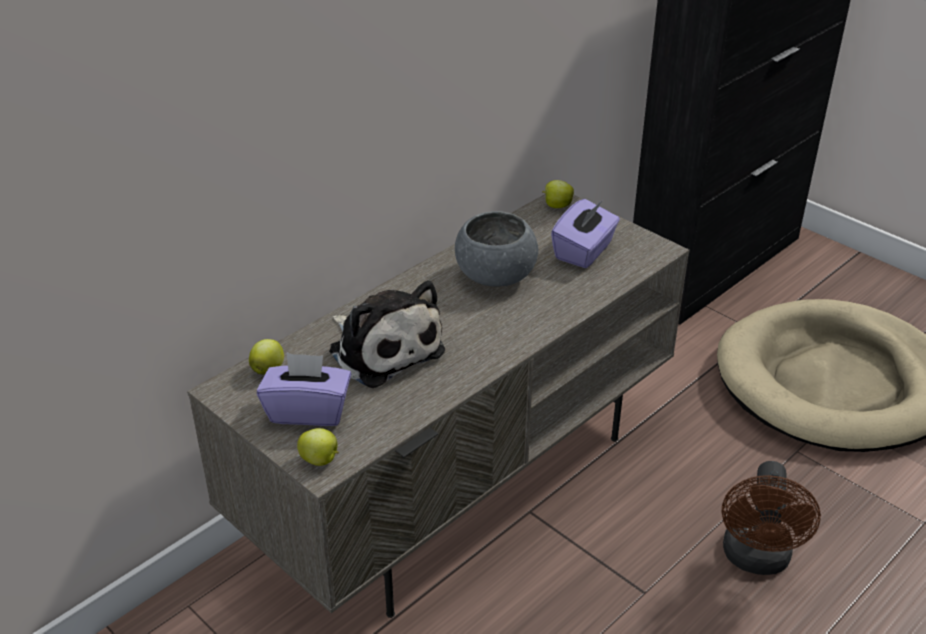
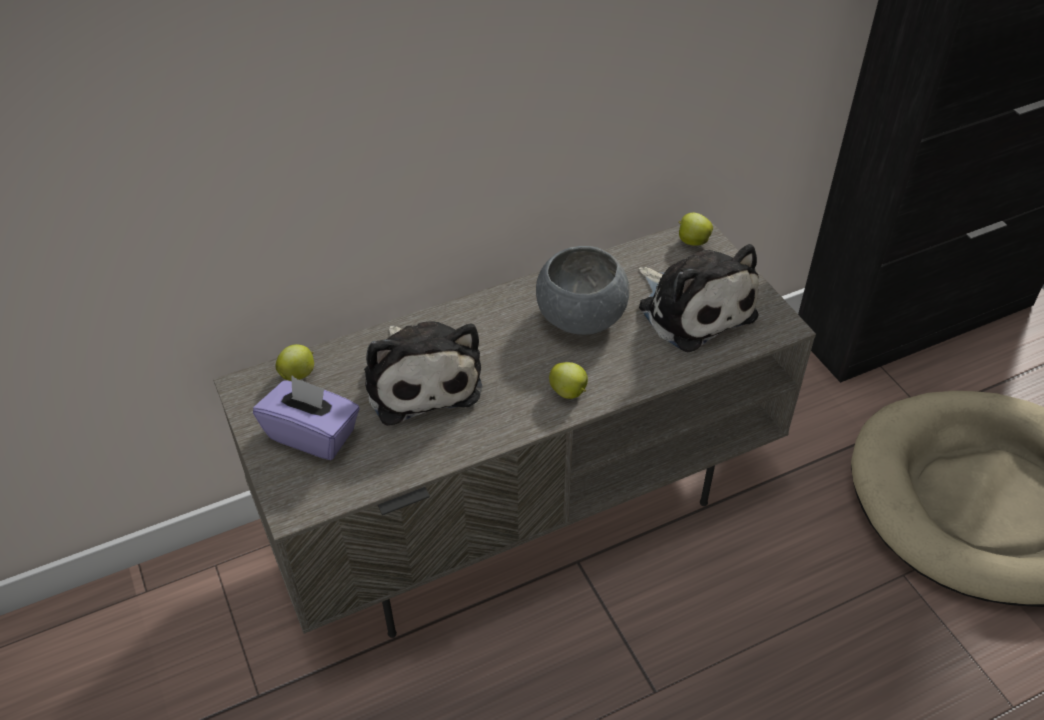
camera: 20 degrees right, 10 degrees up
apple [297,428,339,466] -> apple moved to [549,362,588,399]
purple tissue box [551,199,620,268] -> plush toy [639,244,759,352]
brown fan [722,461,821,575] -> none

